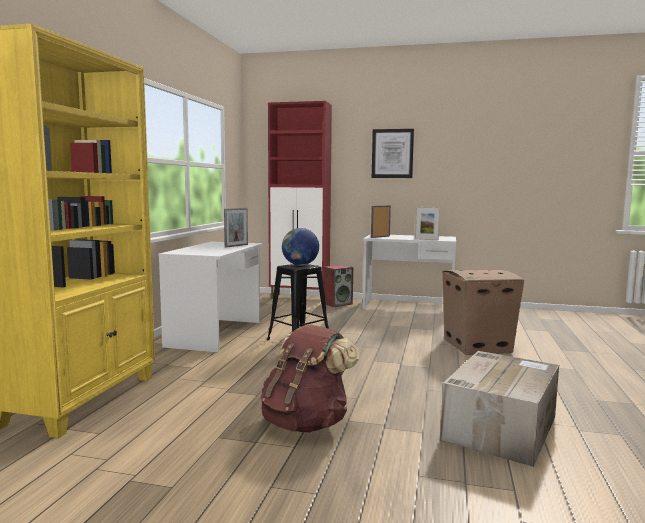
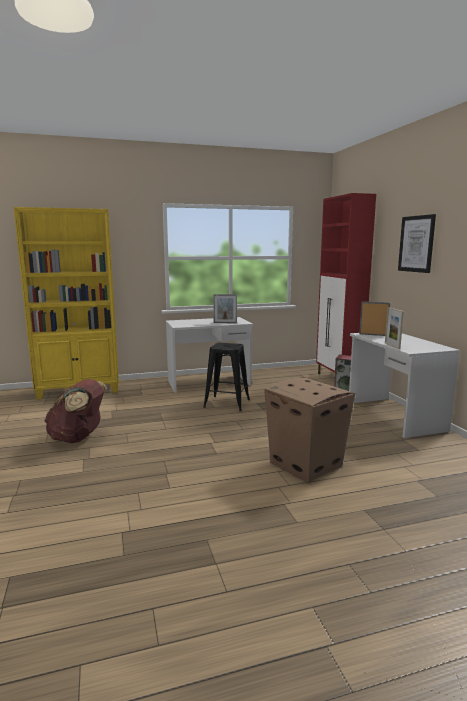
camera: 60 degrees right, 5 degrees up
globe [282,228,319,265] -> none
cardboard box [440,351,559,467] -> none

